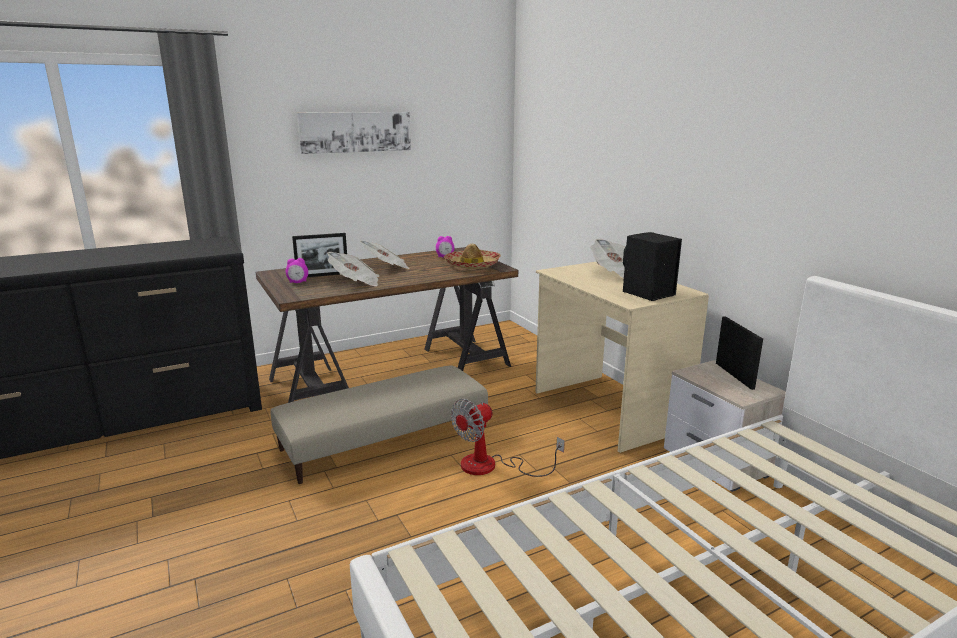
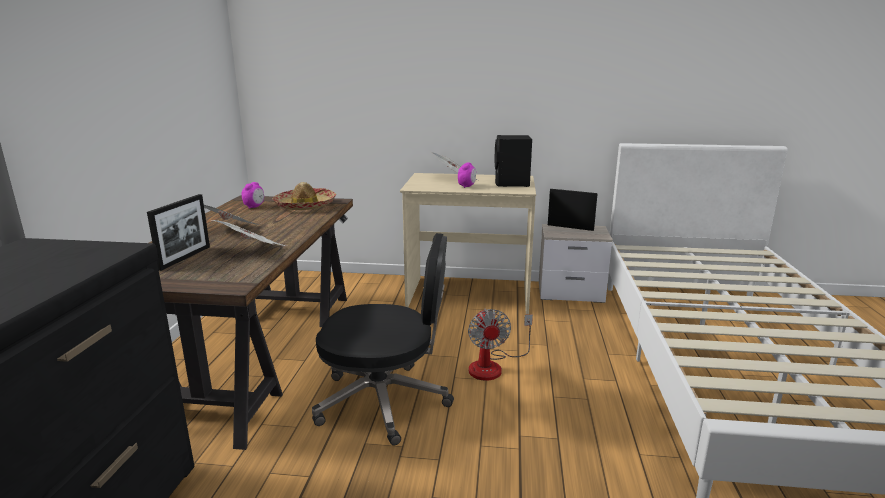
camera: 55 degrees left, 0 degrees up
beige ottoman [270,365,488,484] -> black office chair [312,233,454,445]
alarm clock [286,258,308,283] -> alarm clock moved to [458,162,476,188]
picture [297,112,411,154] -> none

